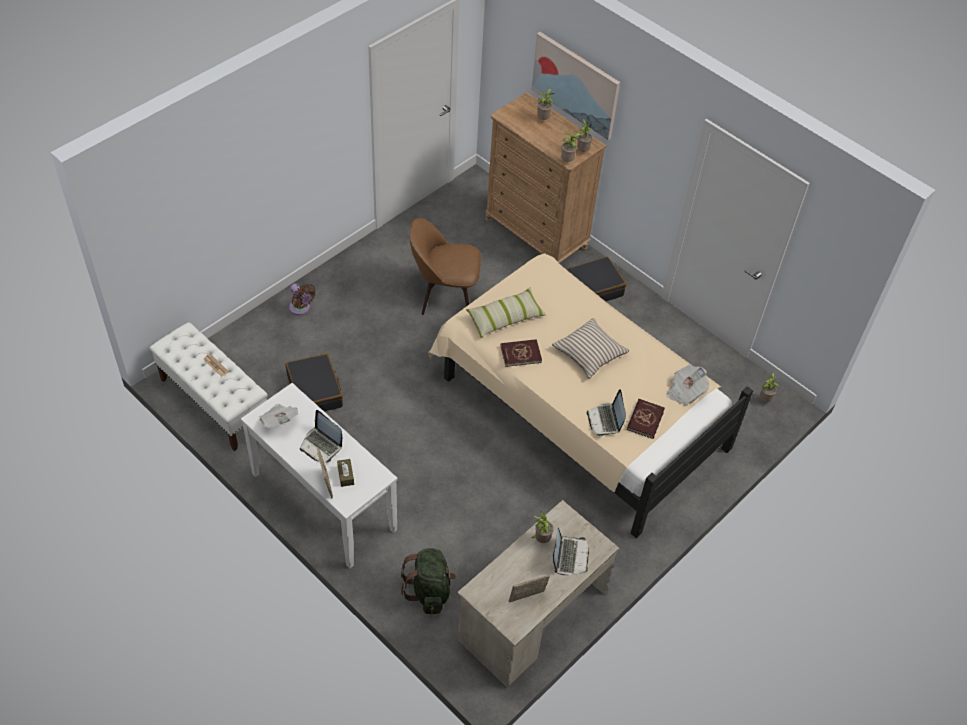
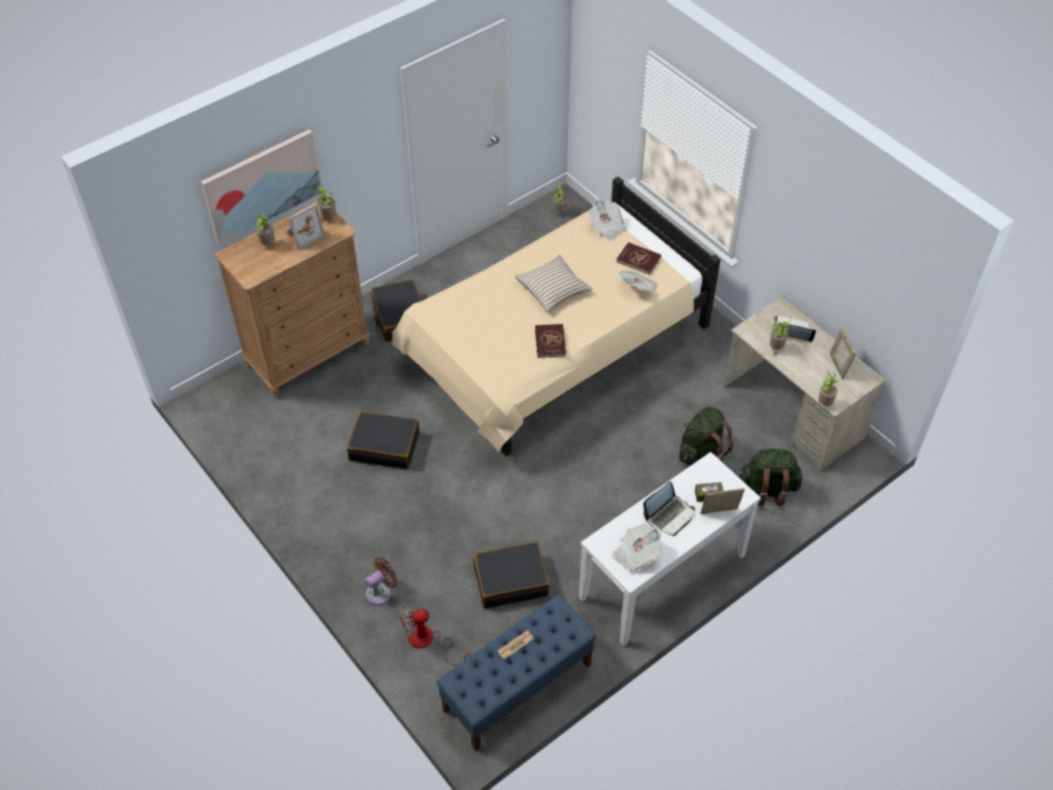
camera: 80 degrees left, 0 degrees up
white bench [150,322,268,451] -> blue bench [436,594,597,751]
brown chair [410,218,481,315] -> black suitcase [347,411,419,469]
pillow [466,287,546,338] -> none
potted plant [561,133,581,162] -> potted plant moved to [819,371,838,406]
laptop [587,389,626,437] -> newspaper [618,271,657,292]
none -> picture frame [286,204,325,251]
none -> fan [400,605,471,666]
none -> green backpack [679,406,734,466]

